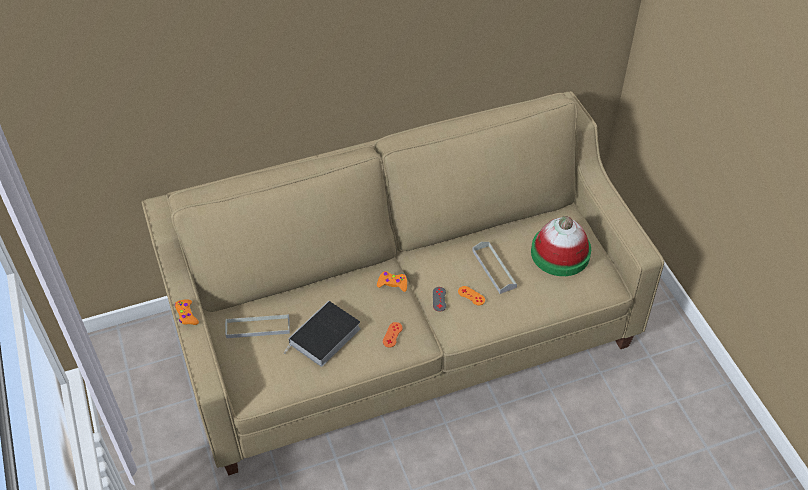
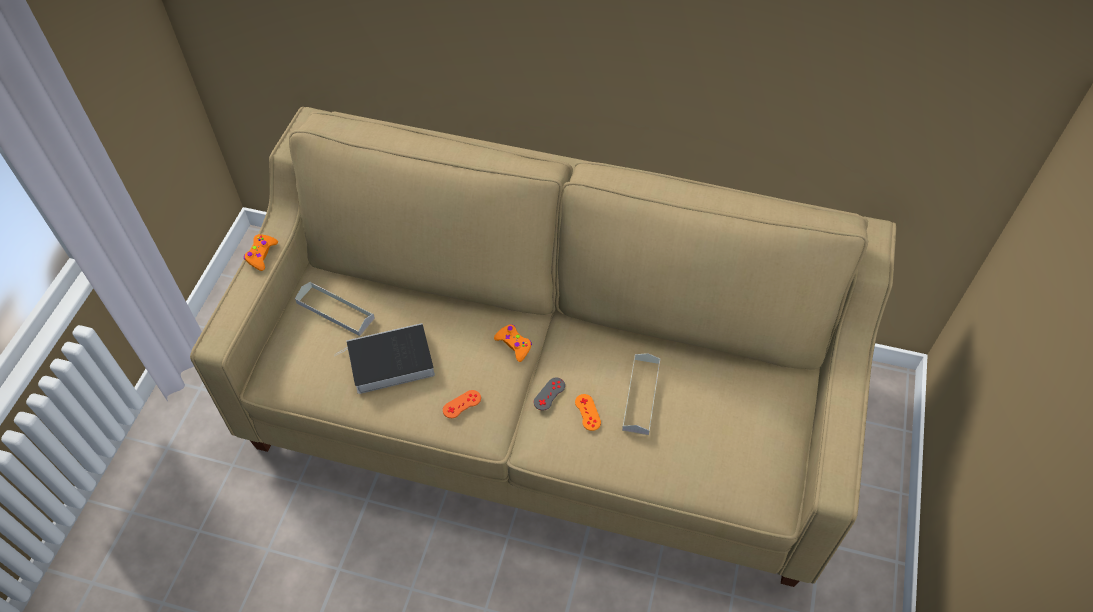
camera: 35 degrees right, 5 degrees up
hat [531,216,591,276] -> none

